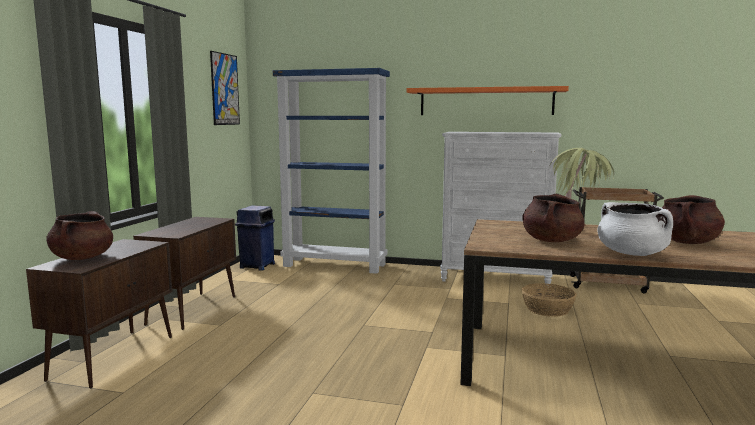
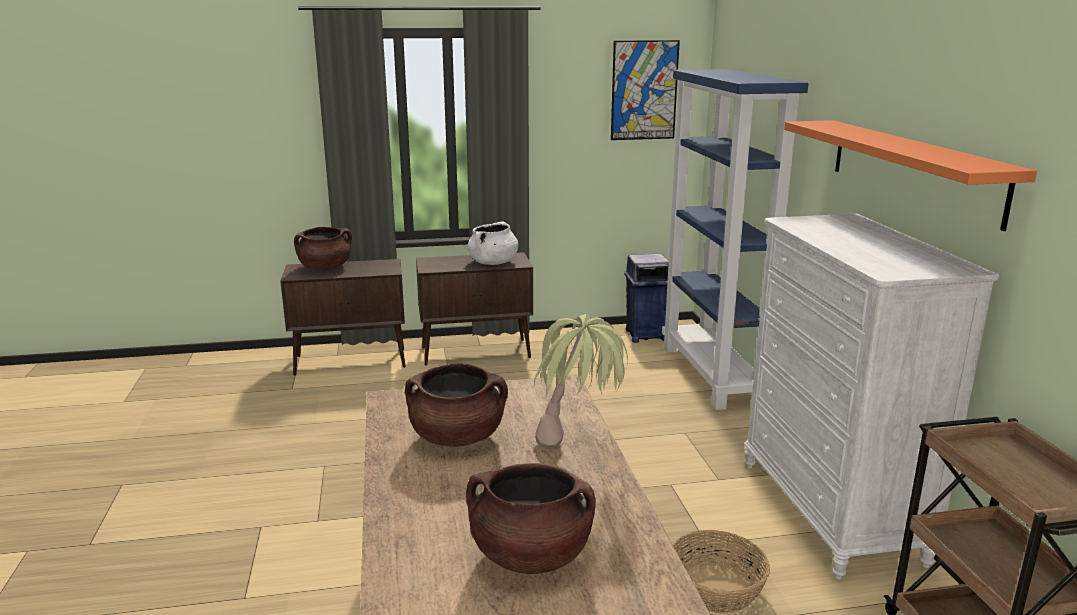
camera: 65 degrees right, 10 degrees up
white cooking pot [597,202,673,256] -> white cooking pot moved to [467,222,518,265]

